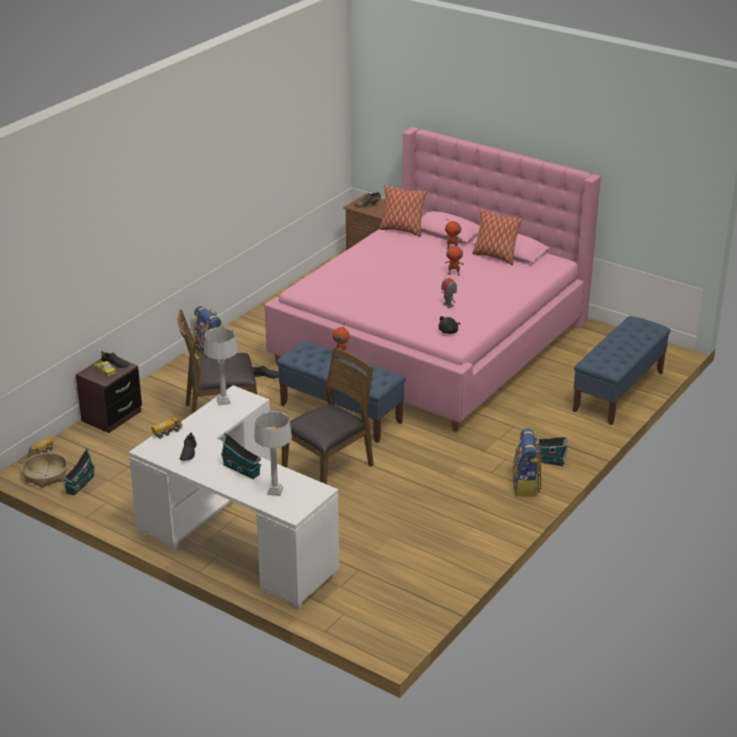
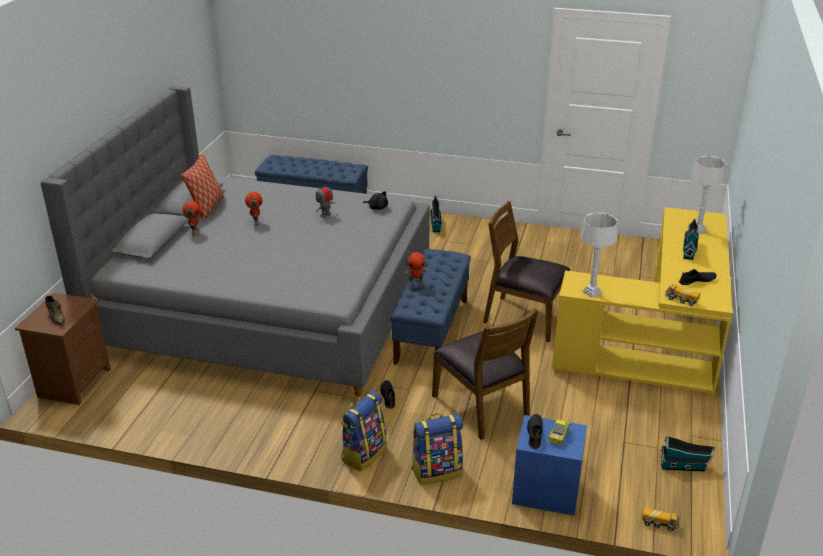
camera: 110 degrees left, 0 degrees up
basket [22,453,67,488] -> none
brown nightstand [76,359,142,433] -> blue nightstand [512,415,587,516]
white desk [129,385,339,609] -> yellow desk [552,207,732,397]
pink bed [265,127,601,432] -> grey bed [41,86,430,397]
pillow [380,185,427,237] -> none
backpack [512,429,542,497] -> backpack moved to [412,413,463,485]

